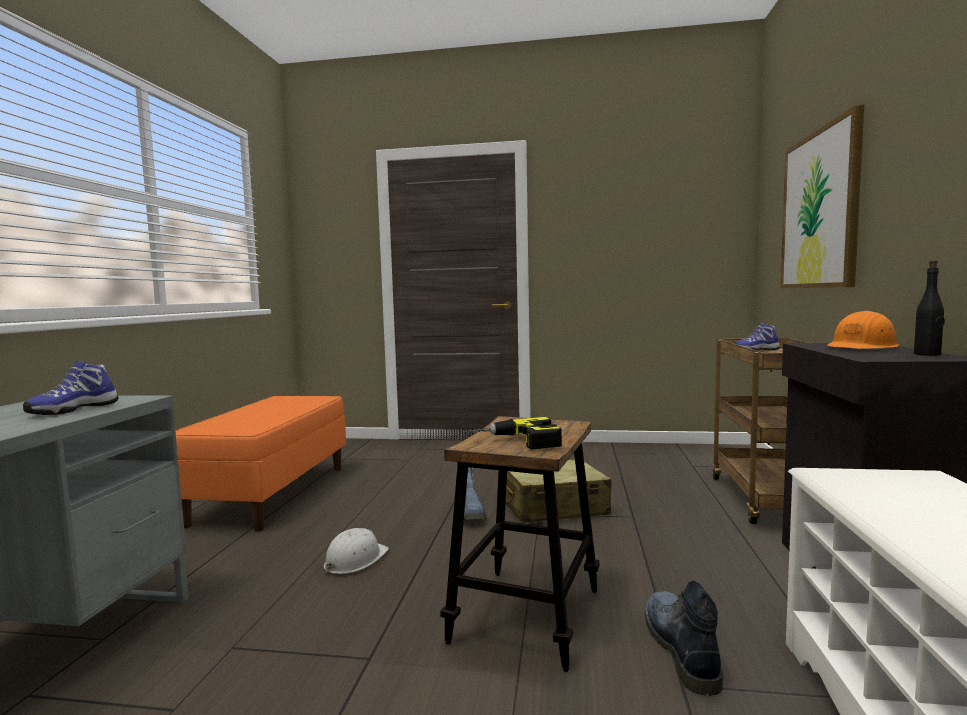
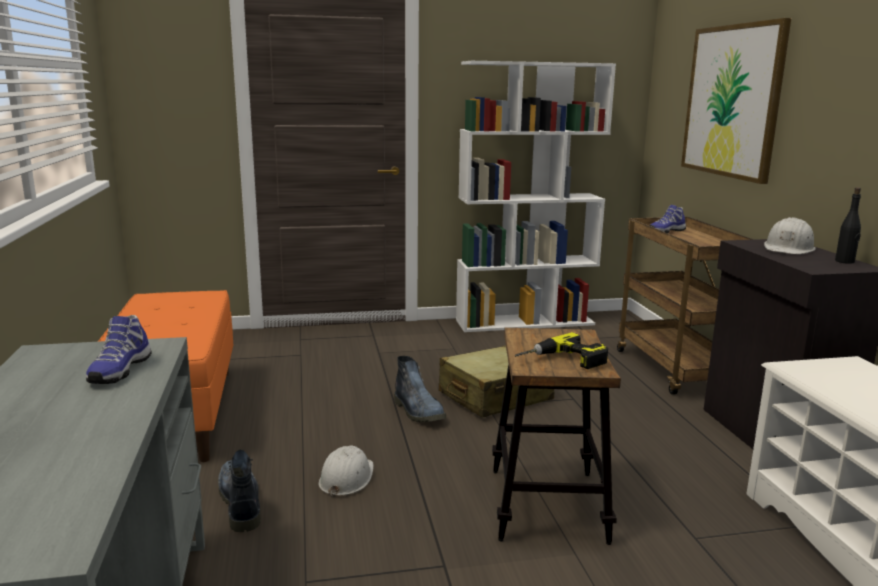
camera: 20 degrees left, 10 degrees up
boot [645,580,723,696] -> boot moved to [218,449,261,532]
orange hard hat [827,311,899,349] -> white hard hat [764,217,816,254]
none -> white bookcase [456,61,616,332]

